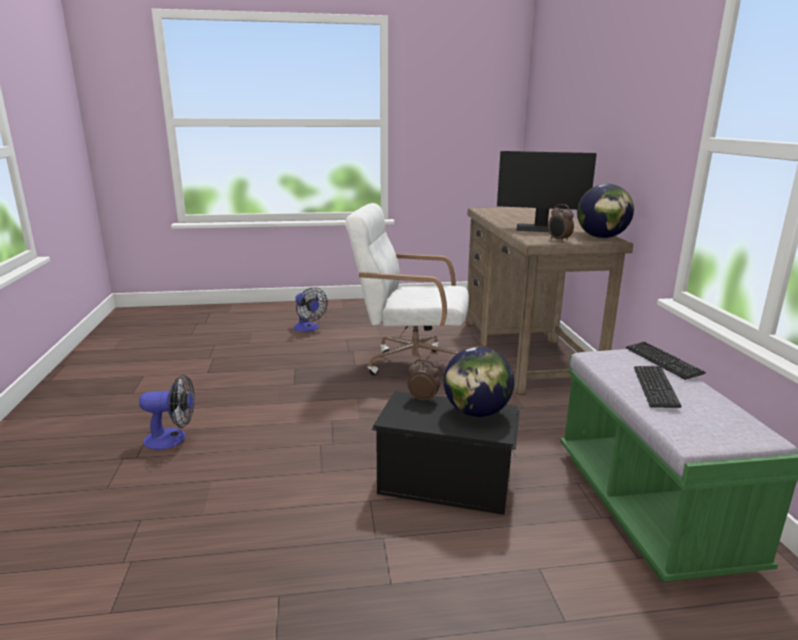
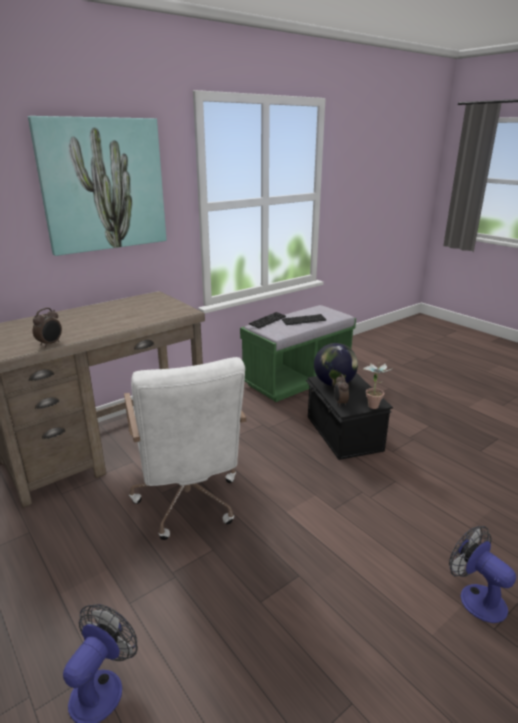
camera: 120 degrees left, 5 degrees up
monitor [497,151,597,232] -> none
alarm clock [548,204,574,242] -> alarm clock moved to [33,308,62,347]
globe [577,184,634,238] -> none
none -> picture [28,116,167,256]
none -> potted plant [363,362,393,409]

